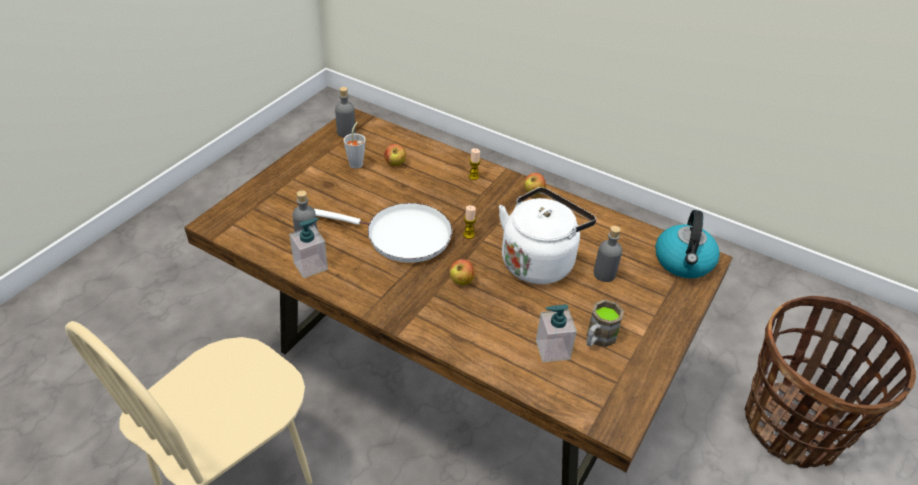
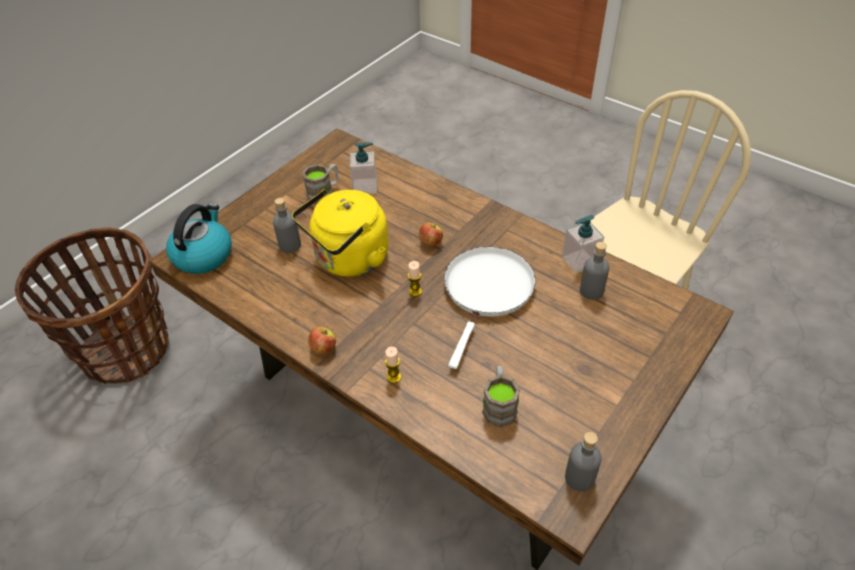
camera: 170 degrees left, 5 degrees up
white frying pan [314,203,452,263] -> white frying pan turned 90 degrees clockwise [444,246,536,369]
grey cup [344,122,366,169] -> none
apple [384,144,406,166] -> brown mug [482,366,520,428]
white kettle [499,187,596,284] -> yellow kettle [292,189,389,277]

